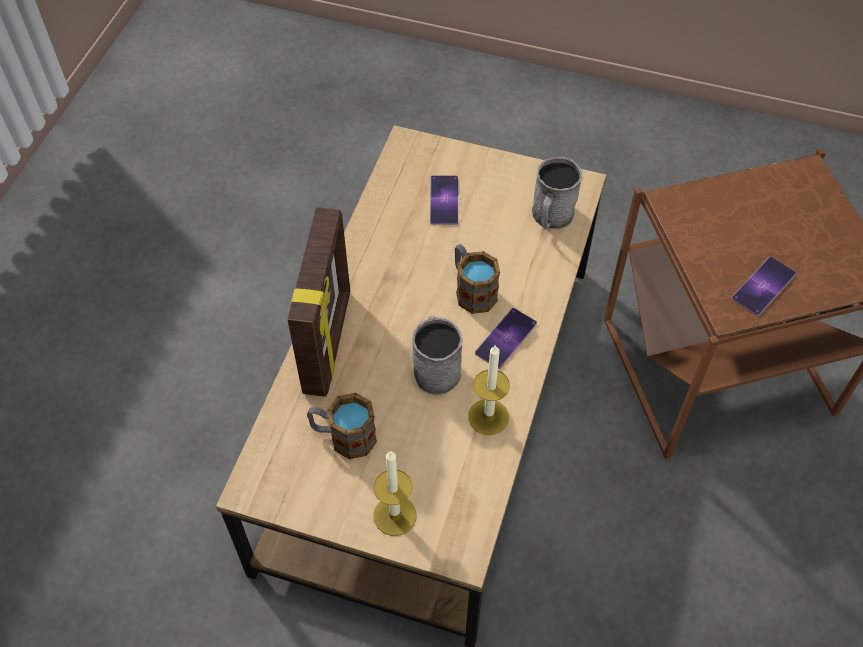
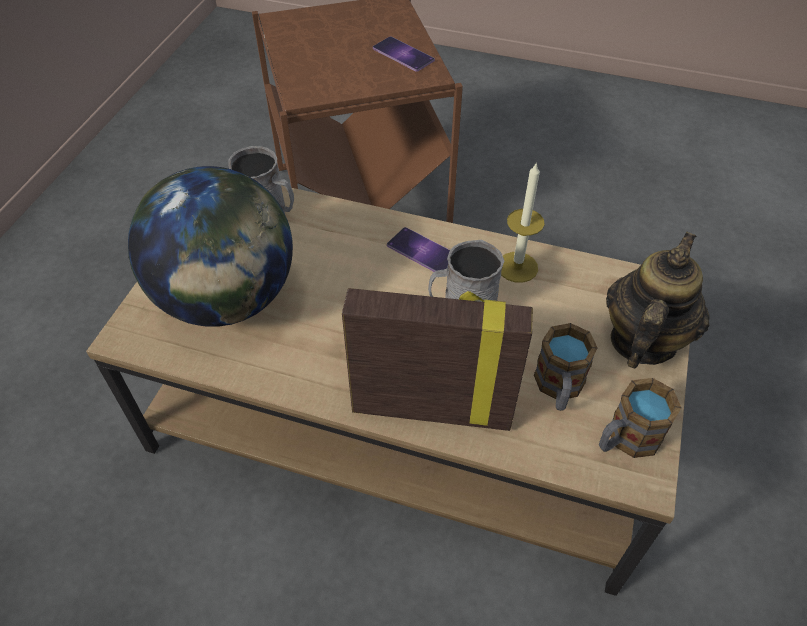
camera: 90 degrees left, 5 degrees down
candle [374,450,417,536] -> teapot [606,232,710,368]
phone [430,175,459,225] -> globe [128,166,293,327]
mug [455,244,500,314] -> mug moved to [599,378,681,458]

